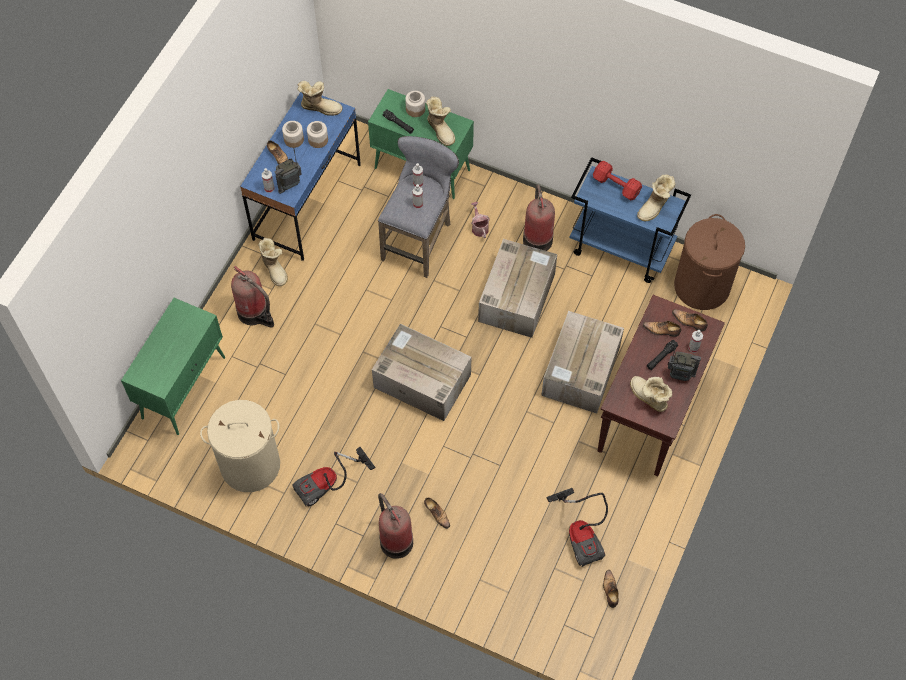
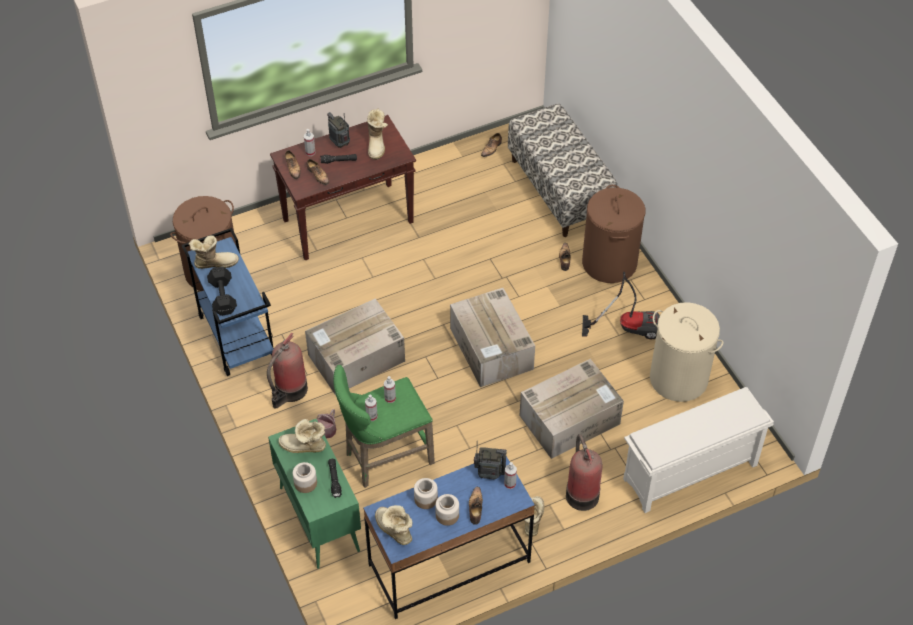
camera: 140 degrees left, 10 degrees down
green cabinet [121,298,225,435] -> white shoe rack [623,387,774,513]
grey stool [378,136,459,278] -> green stool [333,365,435,488]
fire extinguisher [378,493,413,559] -> brown laundry basket [582,185,645,283]
boot [426,96,455,146] -> boot turned 90 degrees counterclockwise [278,419,326,453]
cardboard box [541,311,624,413] -> cardboard box moved to [520,359,624,459]
vacuum cleaner [546,488,608,567] -> none
red dumbbell [593,161,642,200] -> black dumbbell [207,267,237,316]
none -> bench [508,103,617,237]

